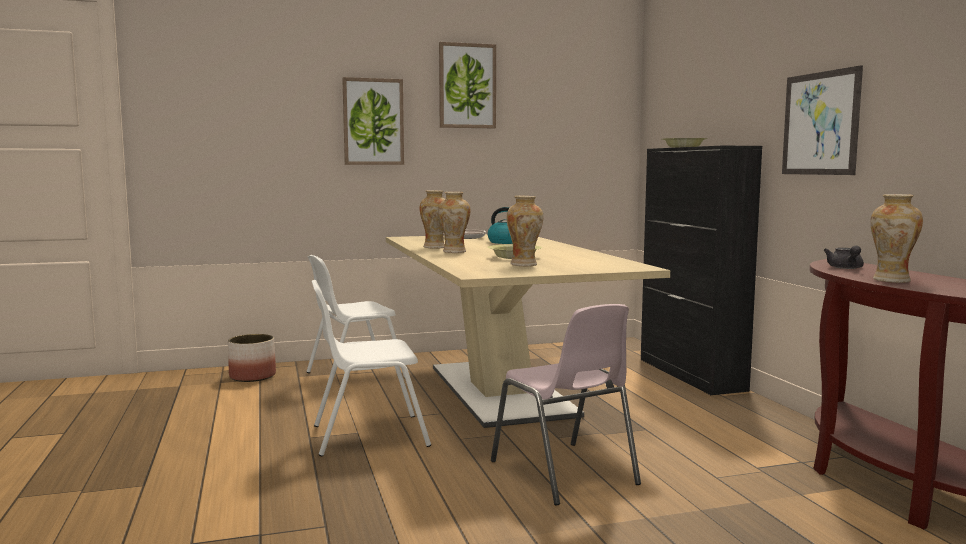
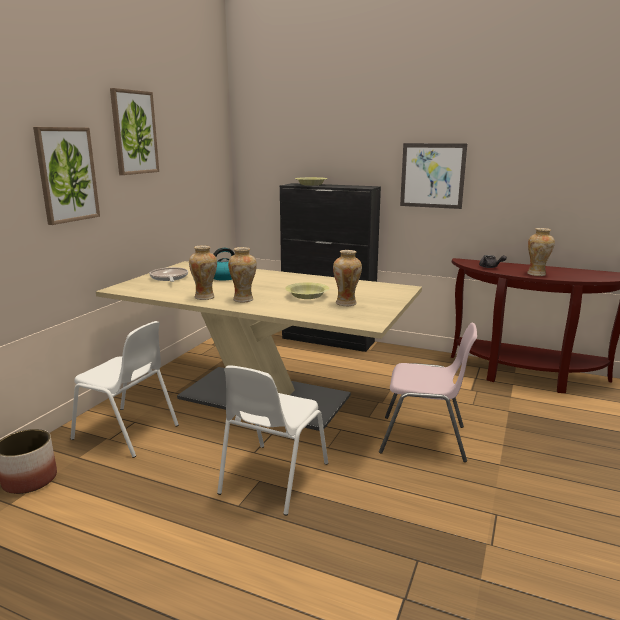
camera: 50 degrees left, 10 degrees up
white chair [307,255,405,378] -> white chair turned 75 degrees counterclockwise [70,321,179,458]

